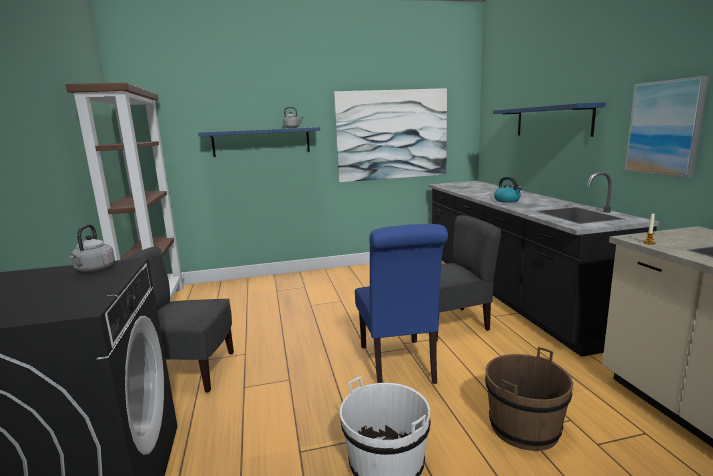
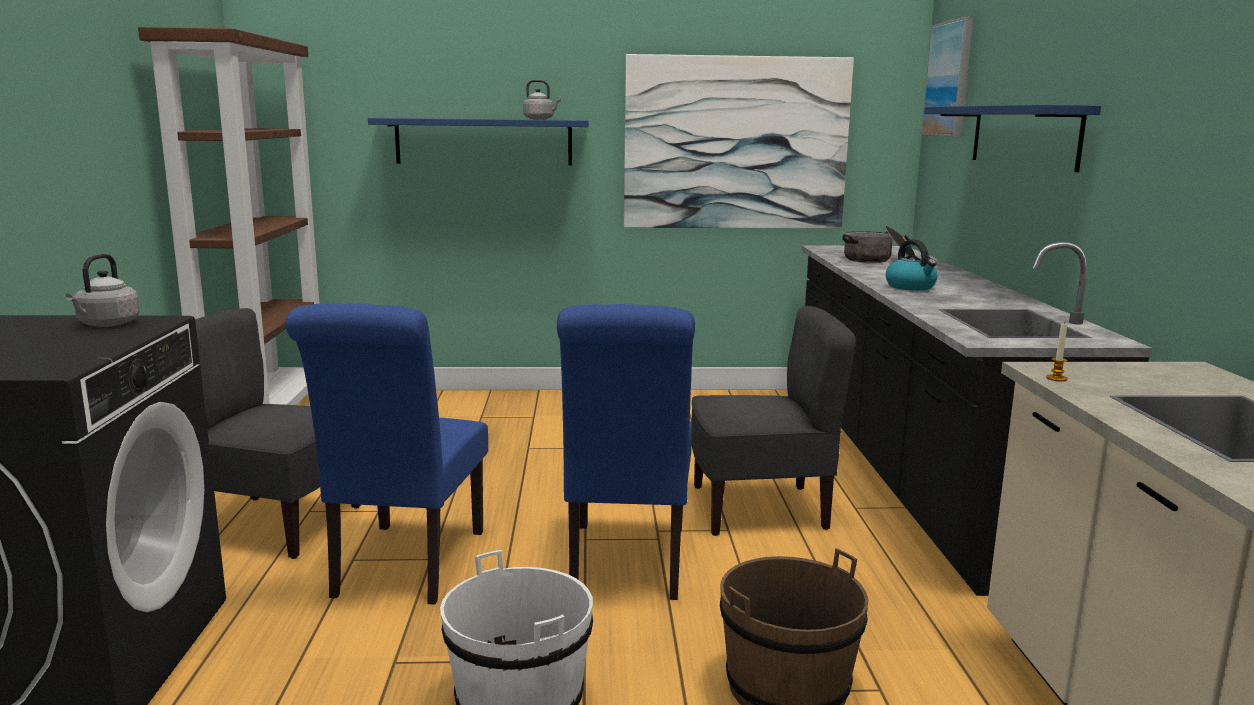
camera: 10 degrees right, 0 degrees up
picture [625,76,709,178] -> picture moved to [921,17,973,137]
none -> blue chair [285,303,488,605]
none -> cooking pot [843,226,915,263]

